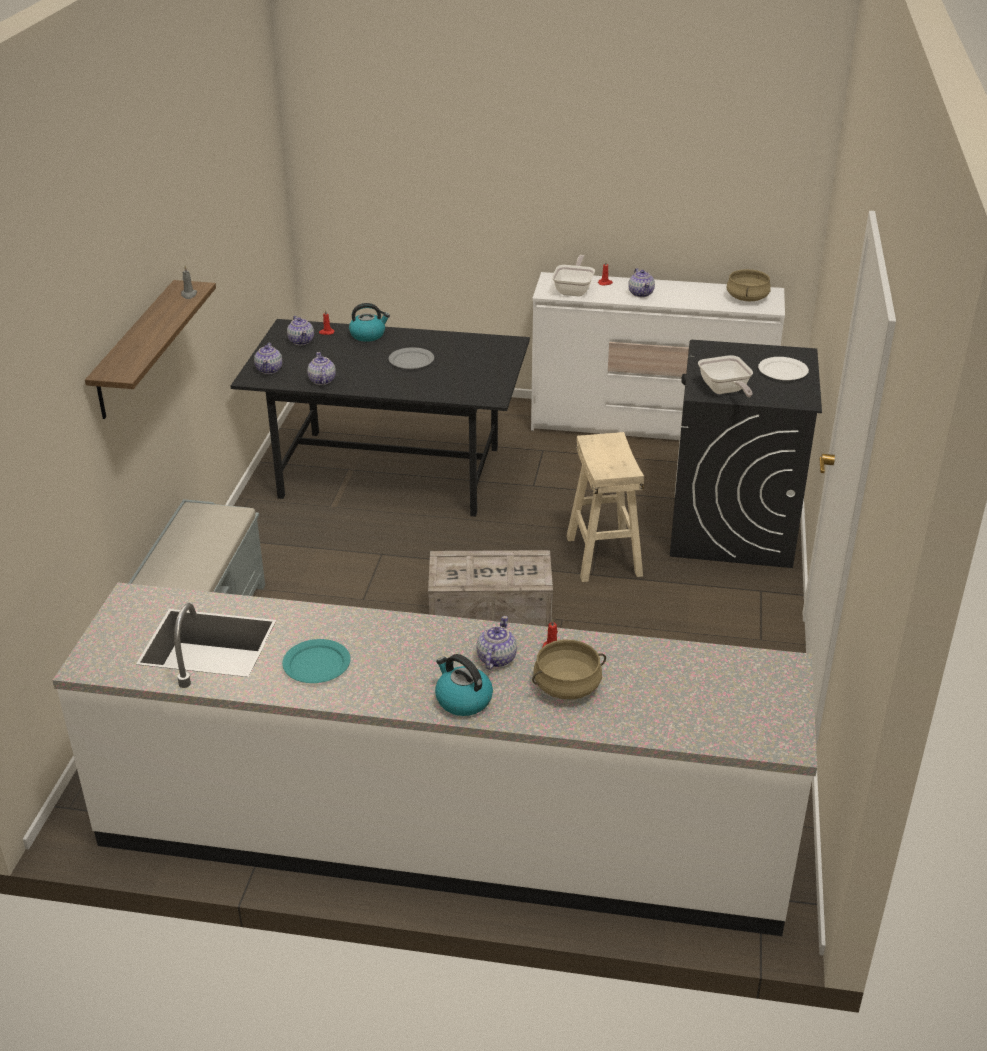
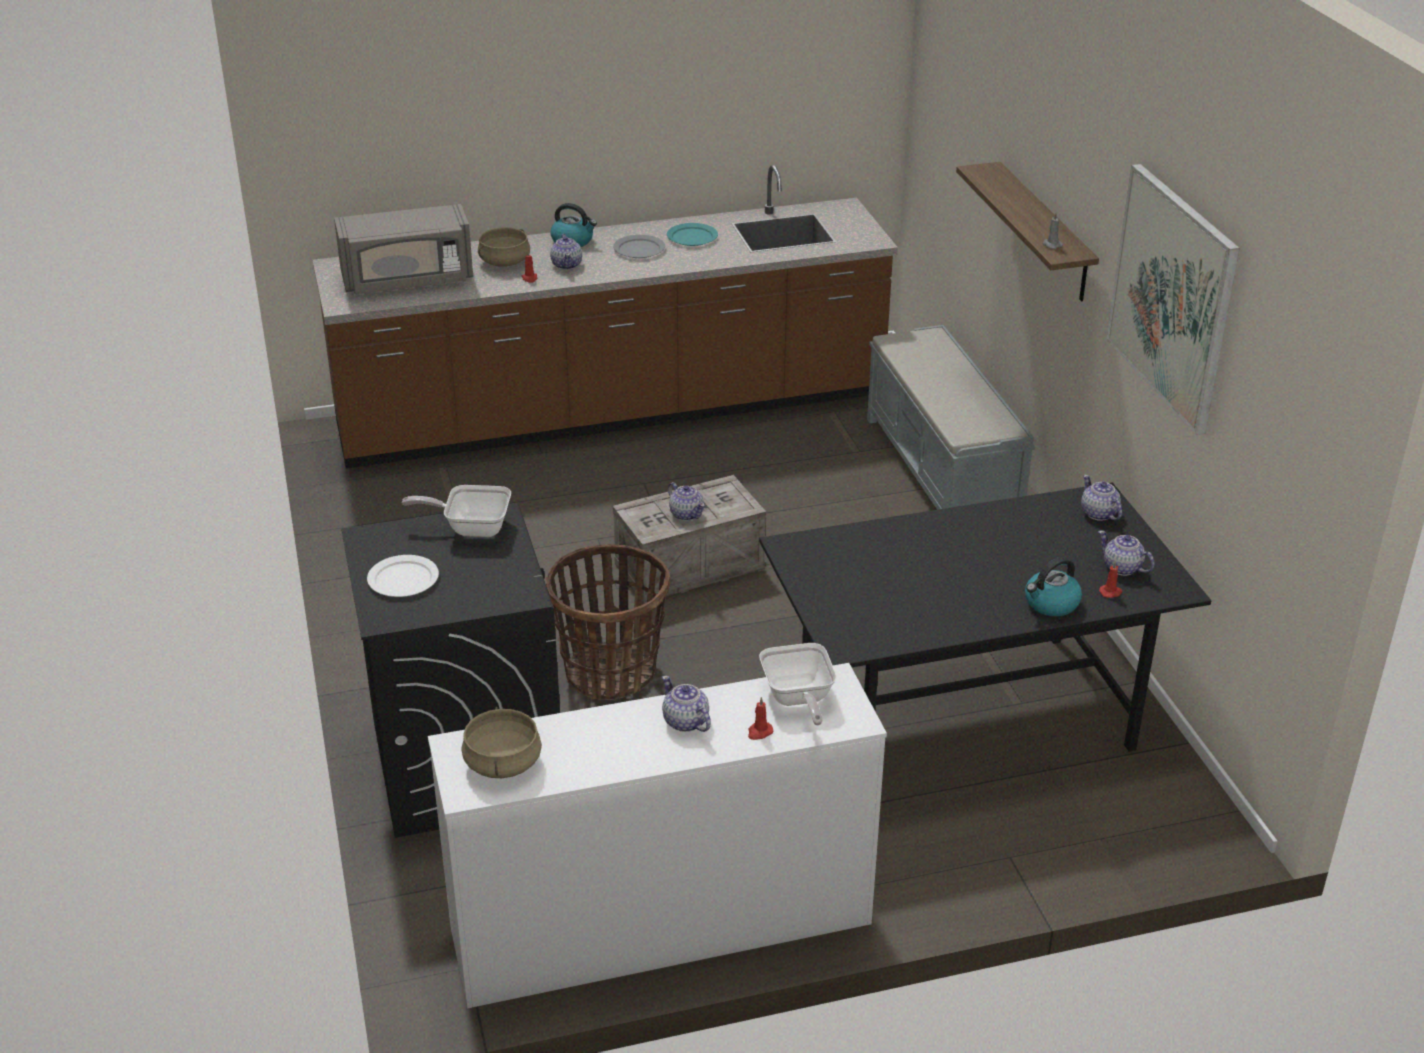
camera: 155 degrees right, 0 degrees up
white counter [52,582,817,936] -> brown counter [313,165,898,469]
teapot [307,352,336,385] -> teapot moved to [668,482,705,521]
grey plate [389,347,434,369] -> grey plate moved to [613,235,665,258]
beige stool [566,432,644,582] -> basket [546,544,670,701]
frying pan [698,355,753,397] -> frying pan turned 45 degrees counterclockwise [402,485,511,537]
none -> grey microwave [334,204,473,294]
none -> picture [1106,164,1240,435]

